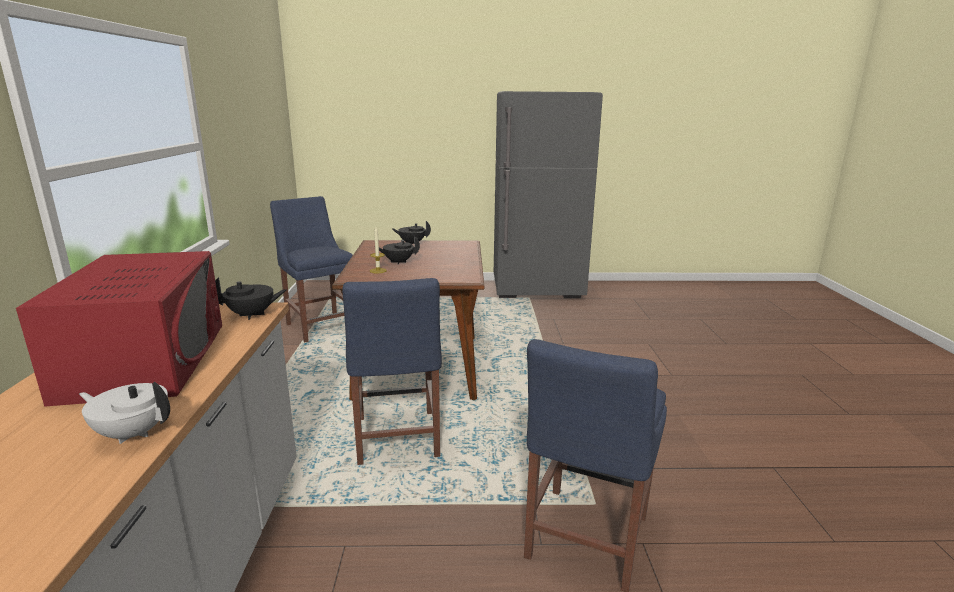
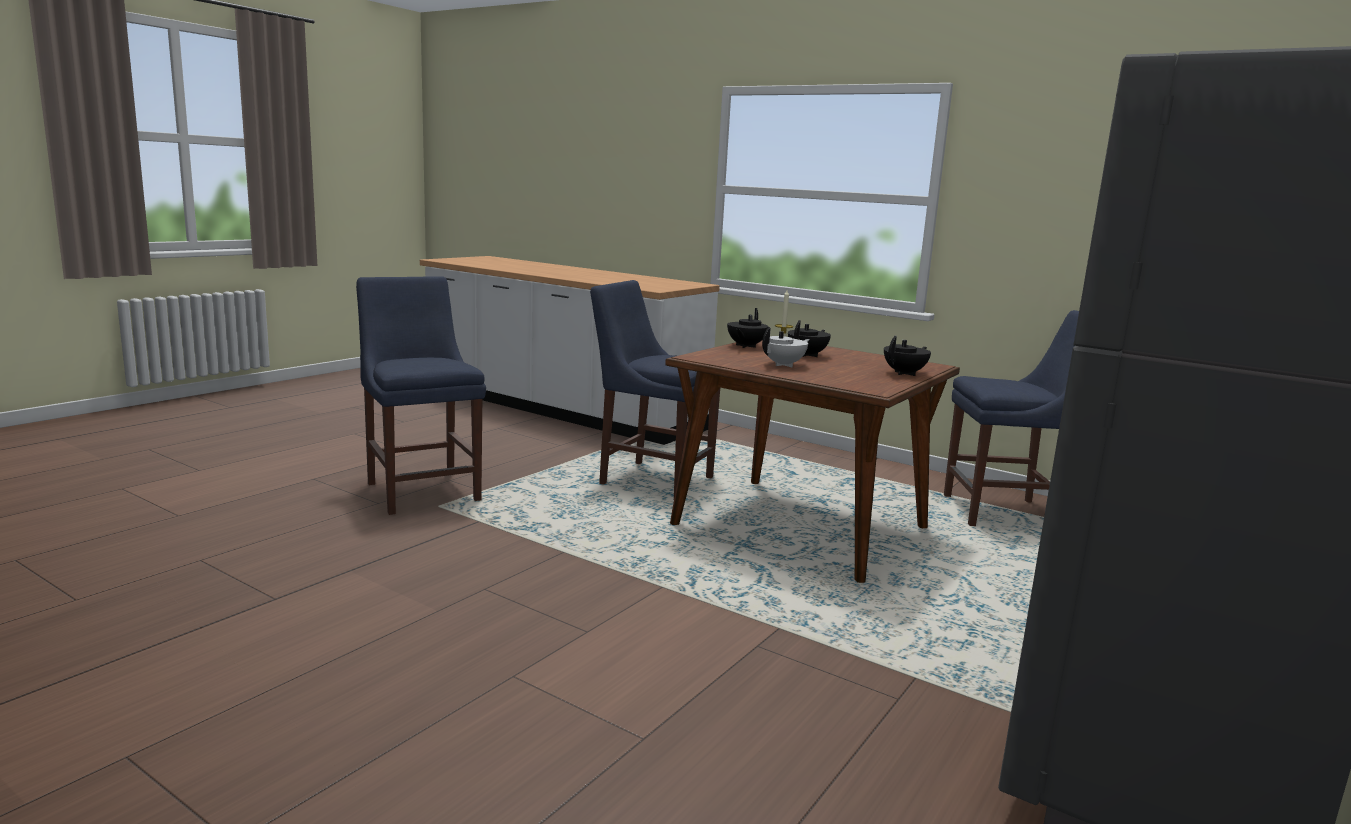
camera: 125 degrees right, 5 degrees down
red microwave [16,251,222,407] -> none
white teapot [79,382,170,444] -> white teapot moved to [762,327,810,367]
black teapot [215,277,287,320] -> black teapot moved to [727,308,769,348]

